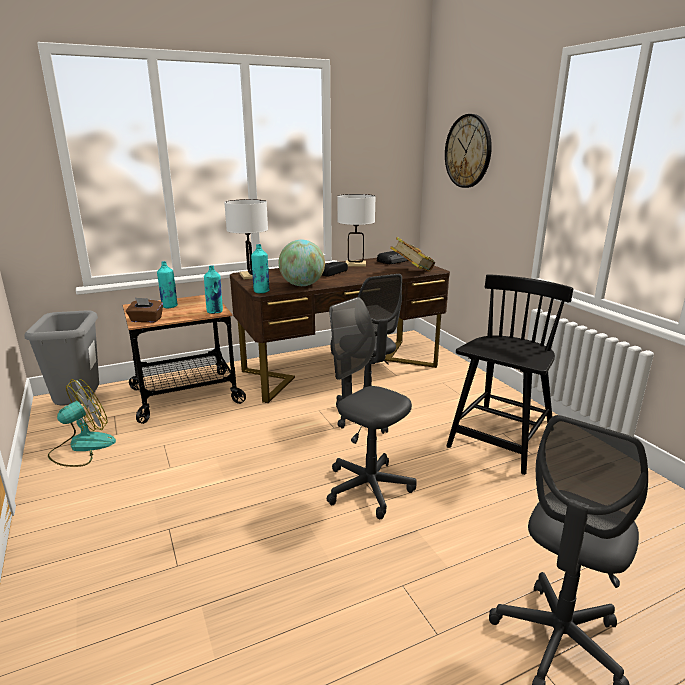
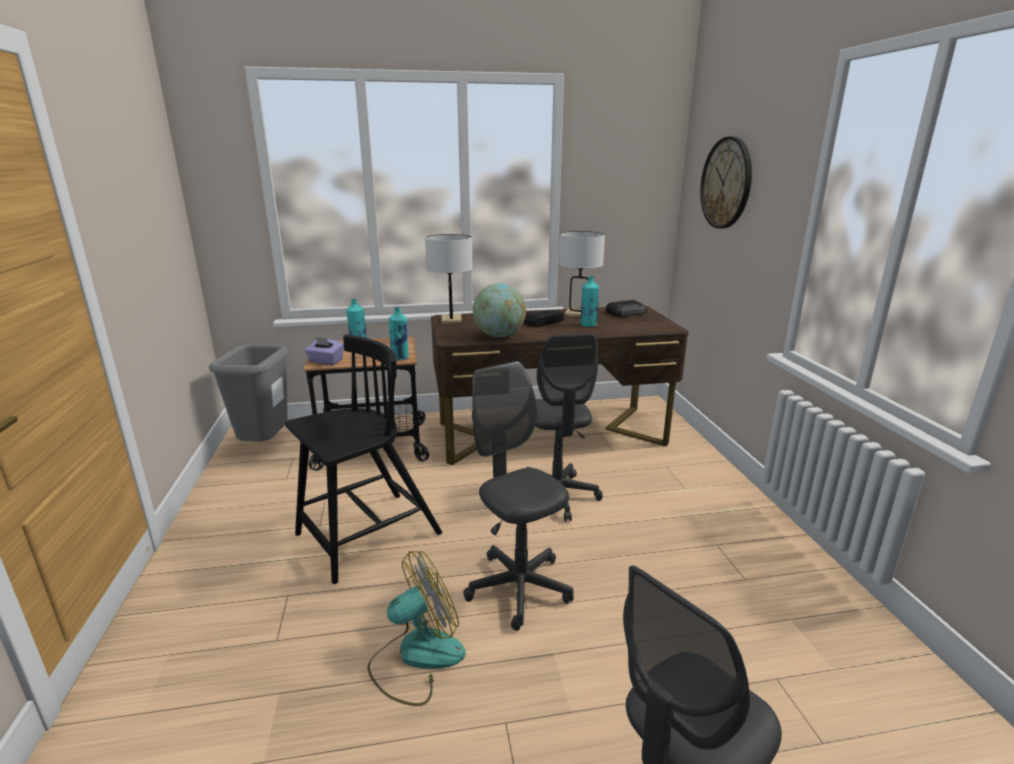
camera: 15 degrees right, 0 degrees up
fan [48,379,116,467] -> fan moved to [367,551,466,706]
brown tissue box [126,298,163,323] -> purple tissue box [305,337,344,365]
turquoise bottle [251,244,270,293] -> turquoise bottle moved to [580,276,599,327]
book [390,237,435,272] -> none
black chair [447,274,573,475] -> black chair moved to [285,334,442,584]

